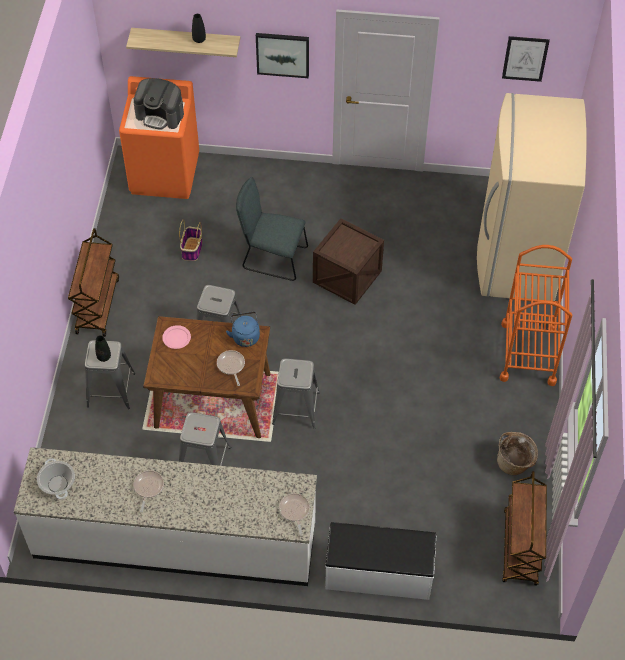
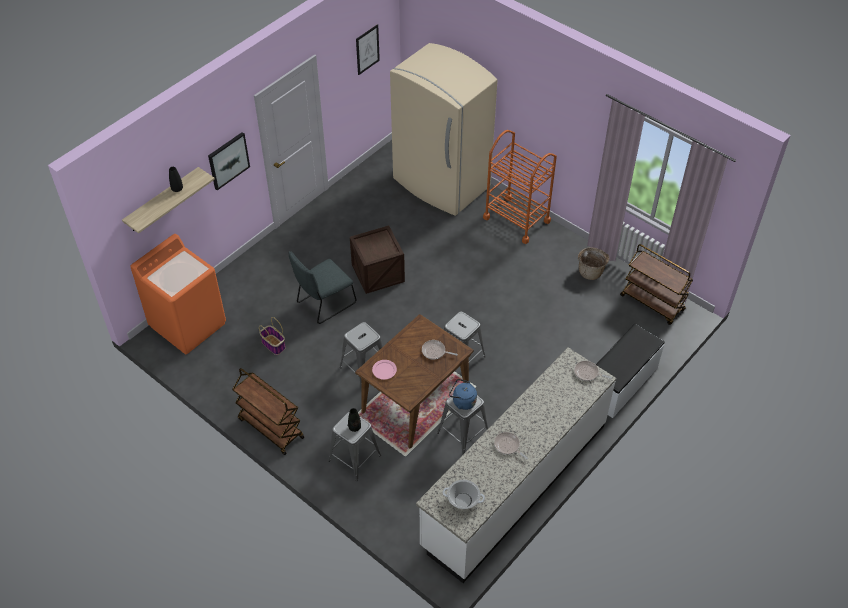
camera: 55 degrees left, 5 degrees down
coffee machine [134,78,184,130] -> none
blue kettle [226,312,260,347] -> blue kettle moved to [449,379,477,410]

